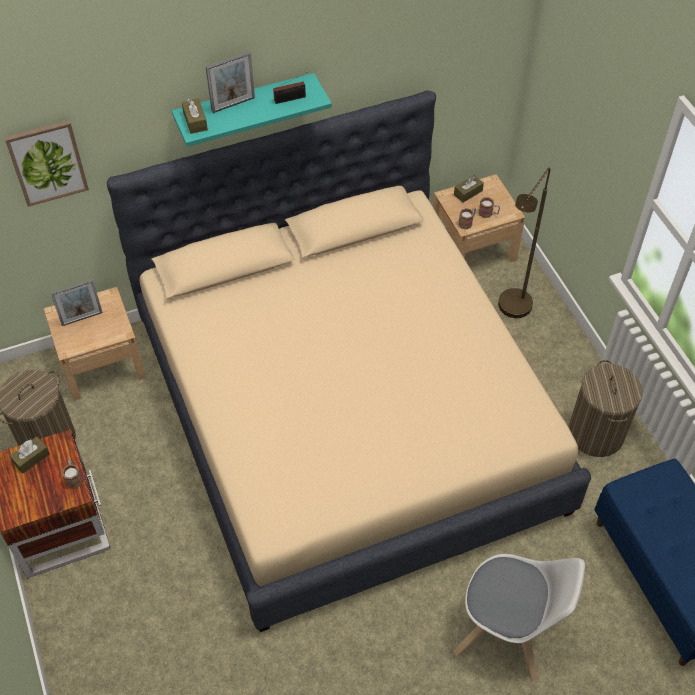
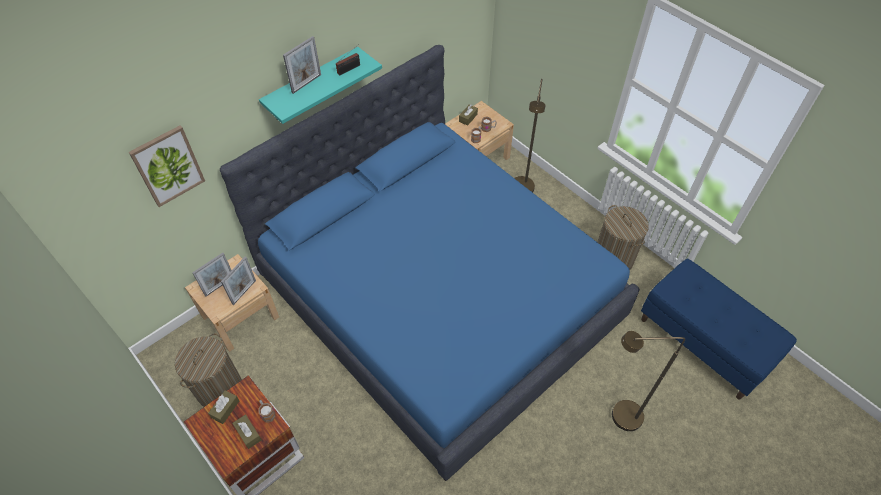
camera: 20 degrees left, 0 degrees up
beige bed [107,90,591,632] -> blue bed [220,45,640,481]
brown tissue box [182,98,208,134] -> brown tissue box moved to [232,414,262,449]
chair [453,554,585,682] -> brown floor lamp [612,331,685,431]
none -> picture frame [221,257,256,305]

